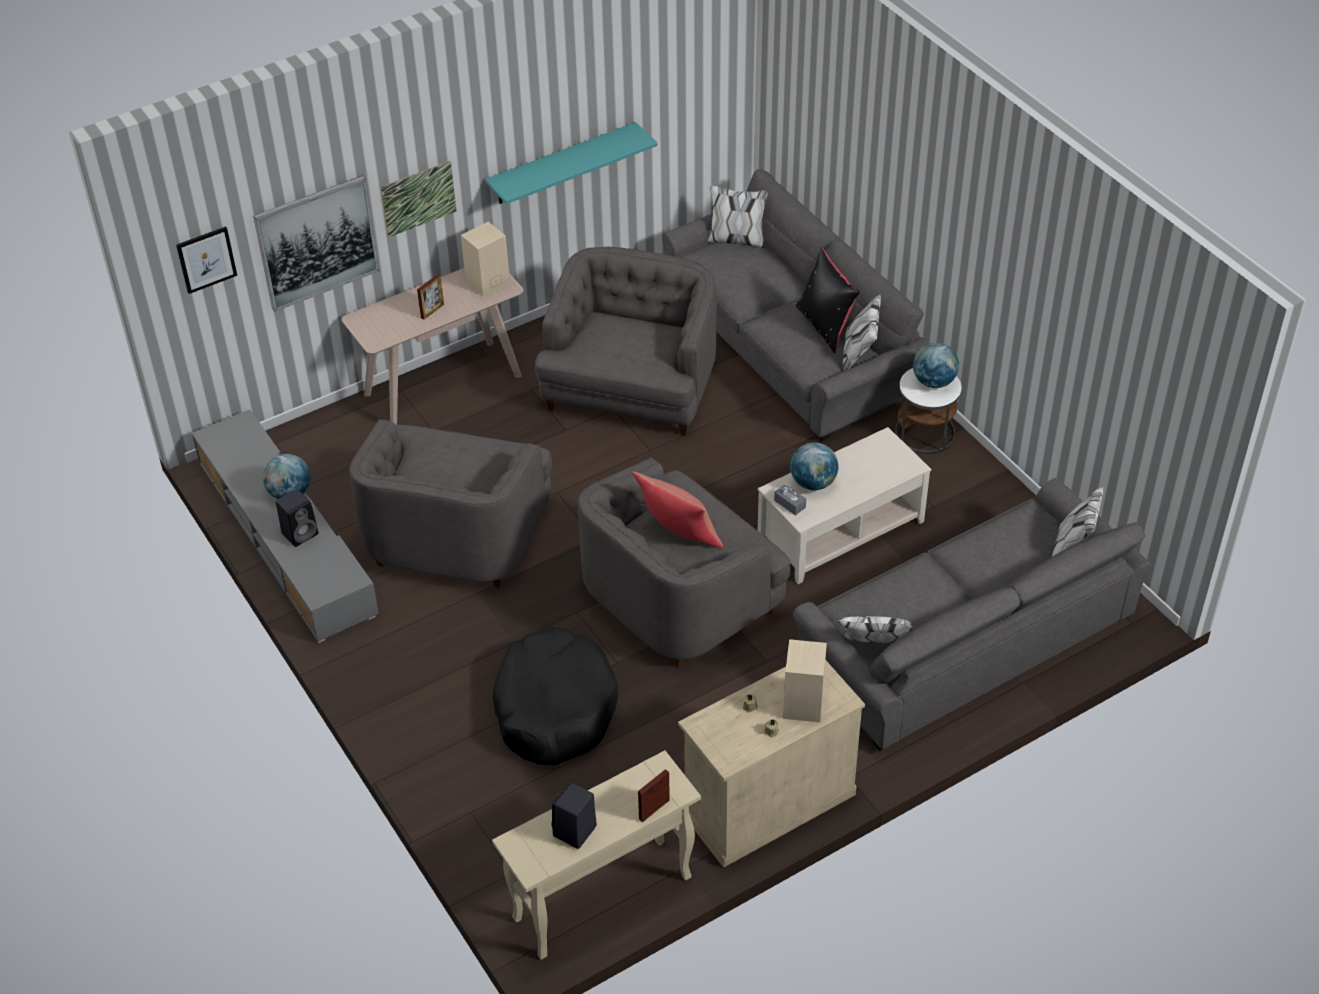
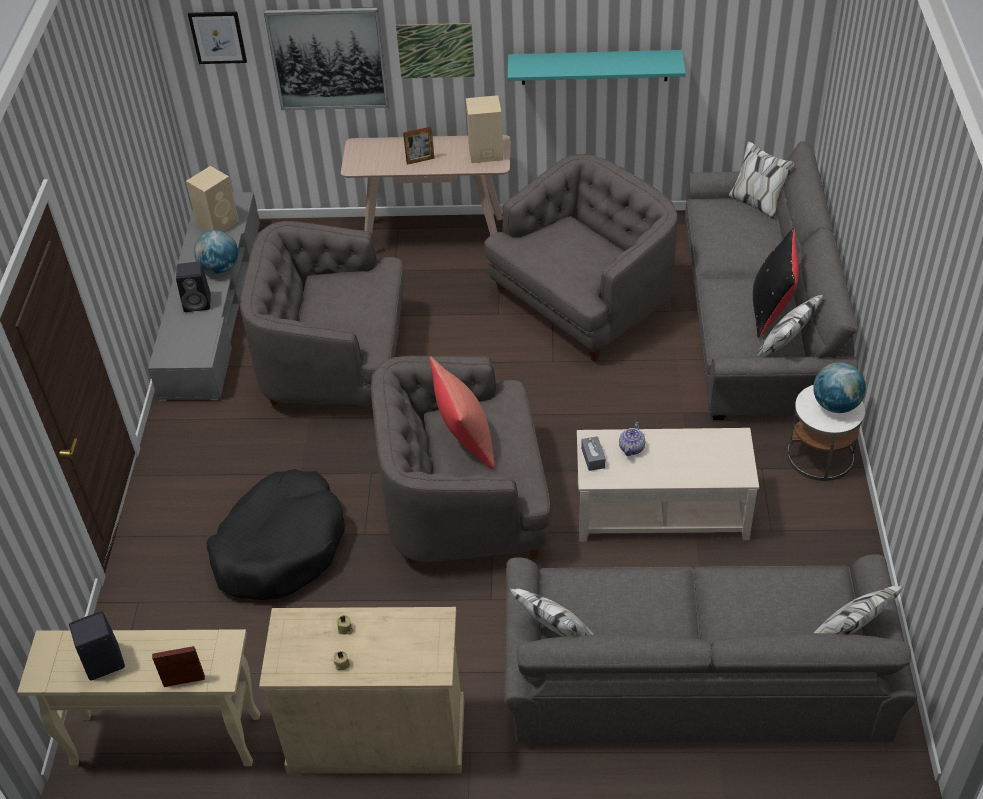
camera: 35 degrees right, 0 degrees up
grey armchair [349,419,552,588] -> grey armchair turned 45 degrees clockwise [240,221,405,405]
beige speaker [783,639,827,722] -> beige speaker moved to [186,166,239,232]
globe [790,442,839,490] -> teapot [619,422,645,456]

